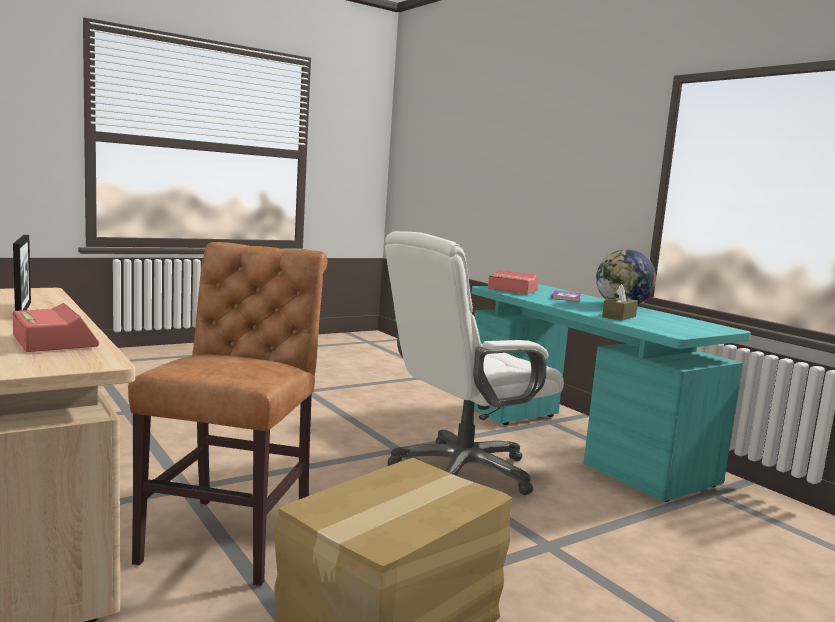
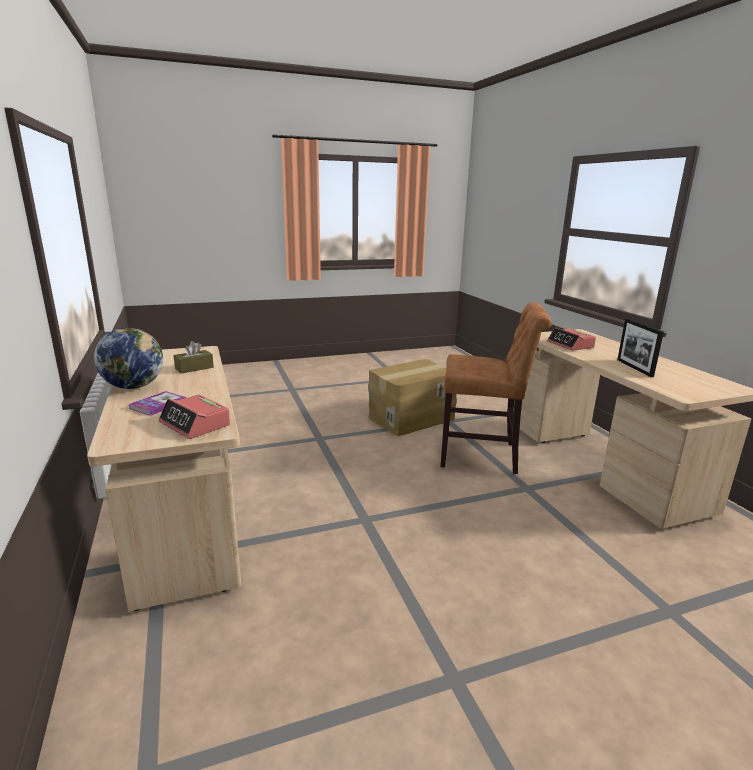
camera: 165 degrees left, 10 degrees up
brown chair [128,242,328,586] -> brown chair turned 105 degrees counterclockwise [441,302,552,474]
white office chair [385,231,564,495] -> none
turquoise desk [471,285,751,502] -> beige desk [87,346,241,612]

